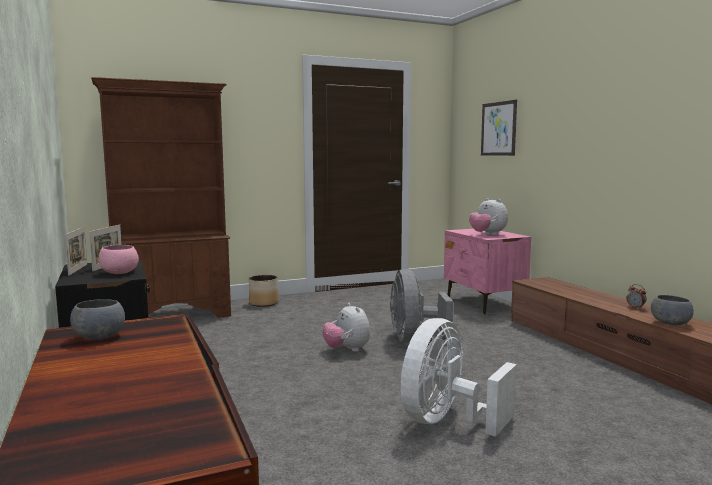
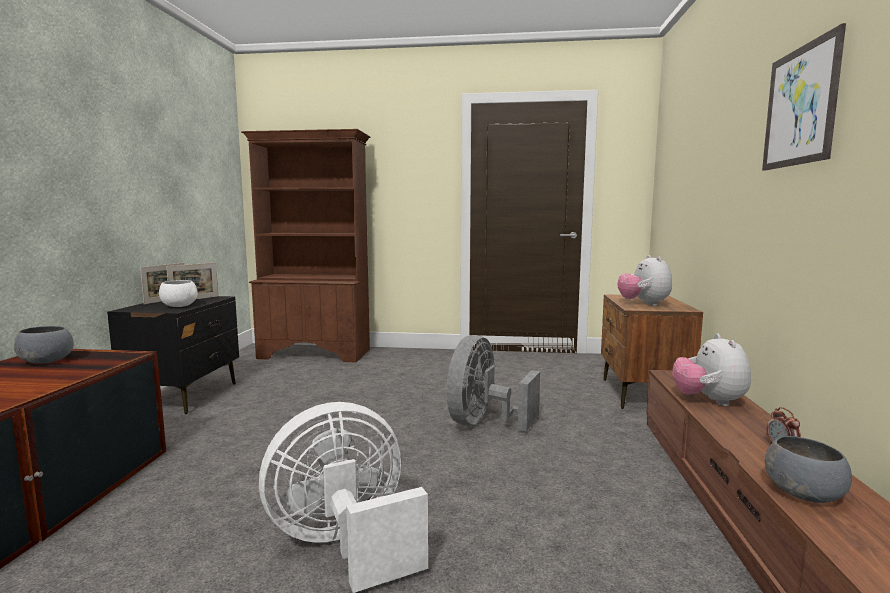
camera: 30 degrees right, 0 degrees up
pink bowl [99,245,139,274] -> white bowl [159,280,197,307]
planter [249,275,278,307] -> none
plush toy [323,303,370,352] -> plush toy moved to [672,334,751,406]
pink nightstand [444,229,531,314] -> brown nightstand [601,294,703,409]
picture [481,100,517,156] -> picture moved to [762,23,846,171]

